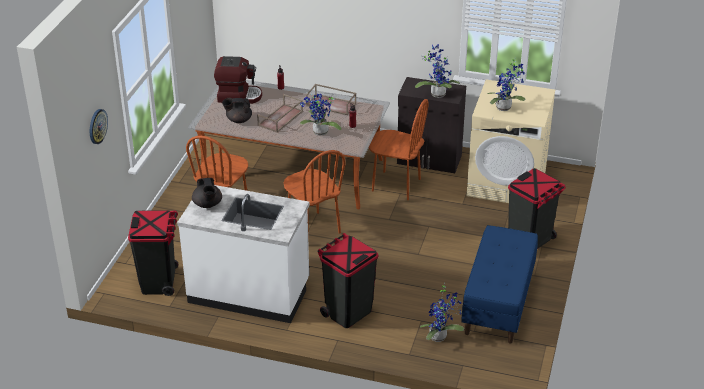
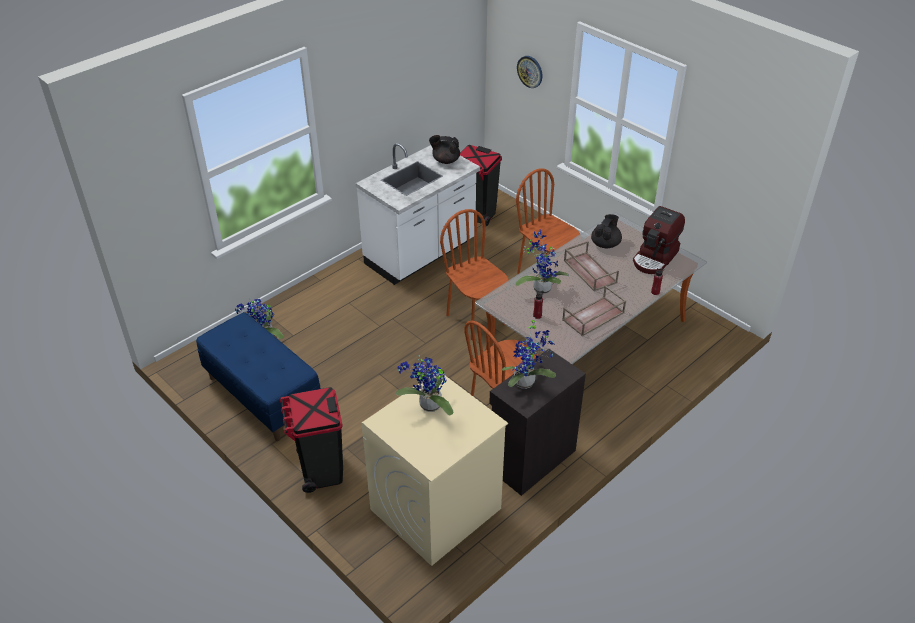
camera: 120 degrees right, 5 degrees up
brown chair [284,150,346,234] -> brown chair turned 60 degrees clockwise [440,209,509,340]
black trash can [317,233,379,328] -> none

